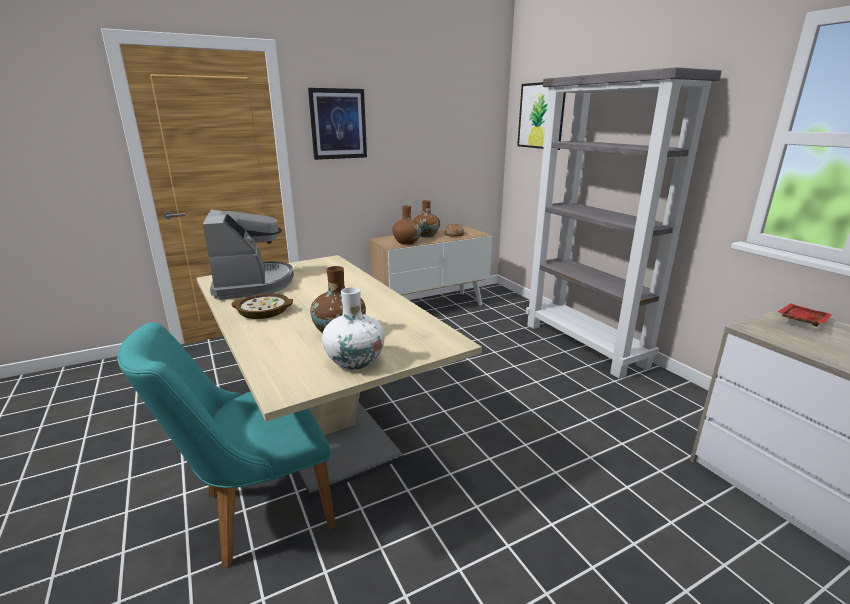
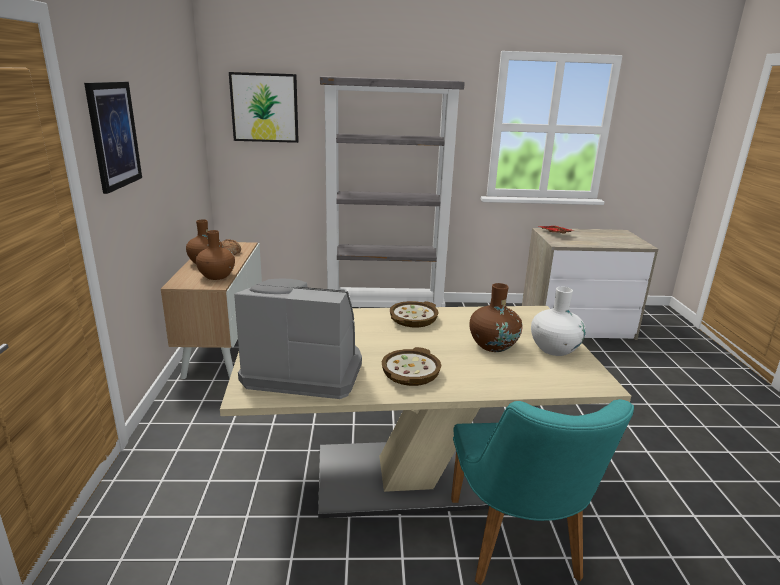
camera: 65 degrees left, 0 degrees up
none -> bowl [390,301,439,327]

